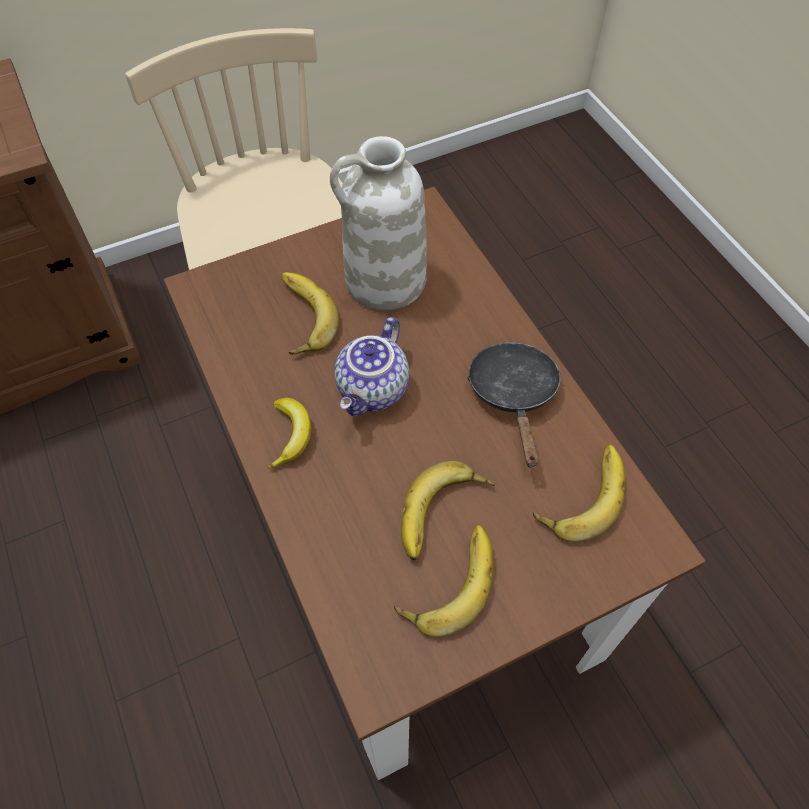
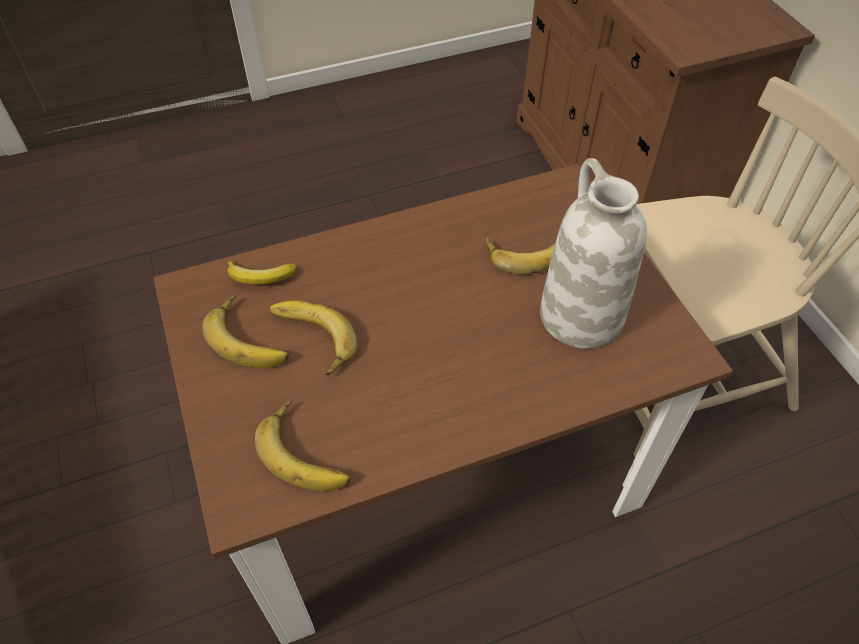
camera: 95 degrees right, 5 degrees down
banana [268,398,311,469] -> banana moved to [227,260,296,284]
teapot [335,317,409,416] -> none
black frying pan [467,342,561,468] -> none

